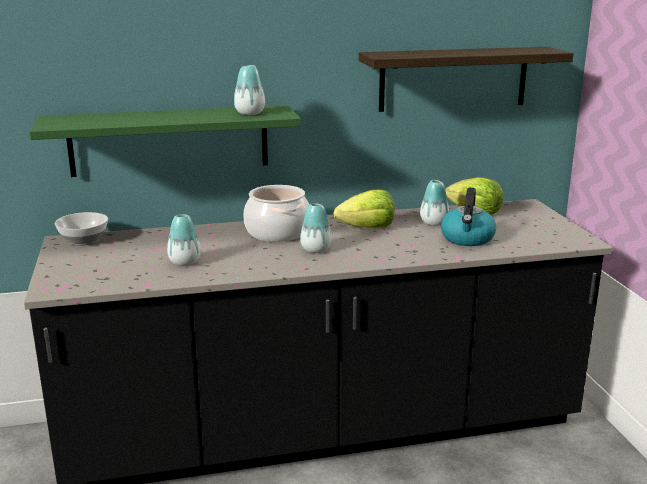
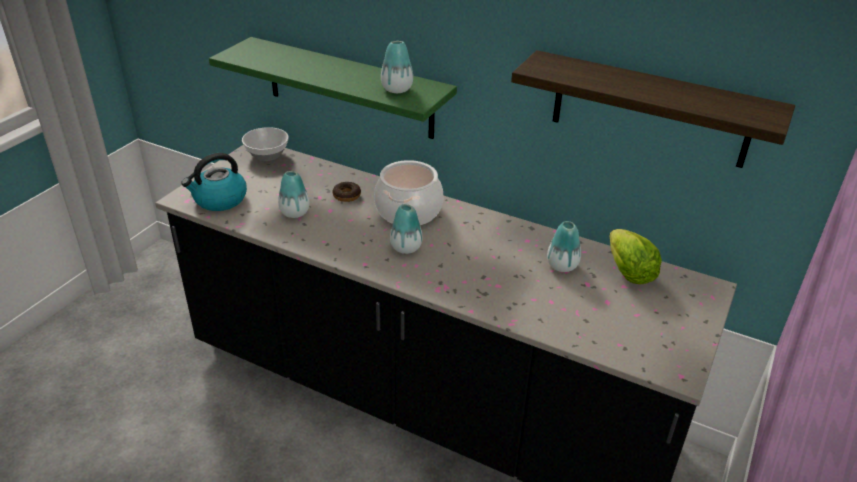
camera: 40 degrees right, 15 degrees up
lettuce [333,189,395,228] -> none
kettle [441,188,496,246] -> kettle moved to [181,153,247,211]
none -> donut [333,182,361,202]

